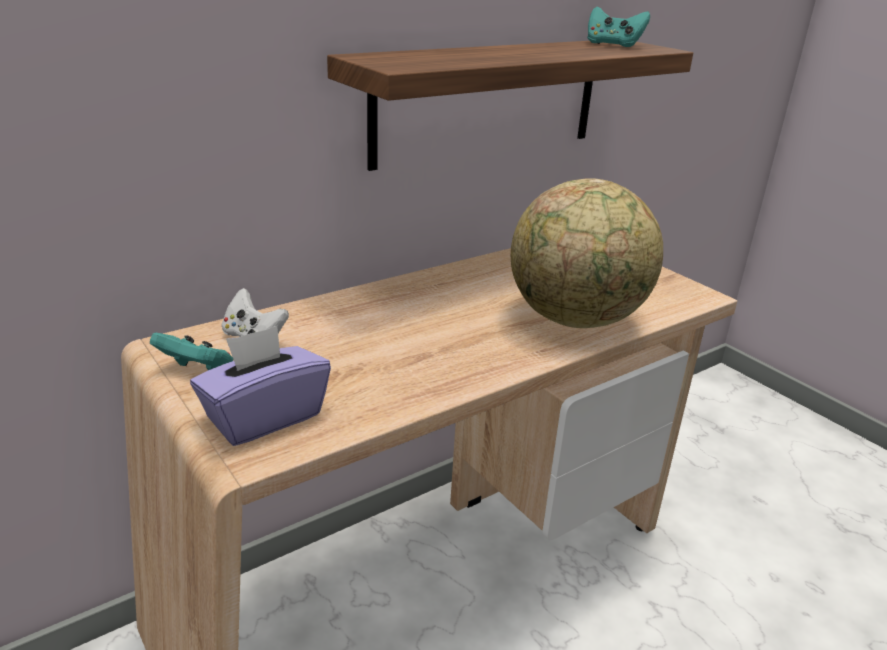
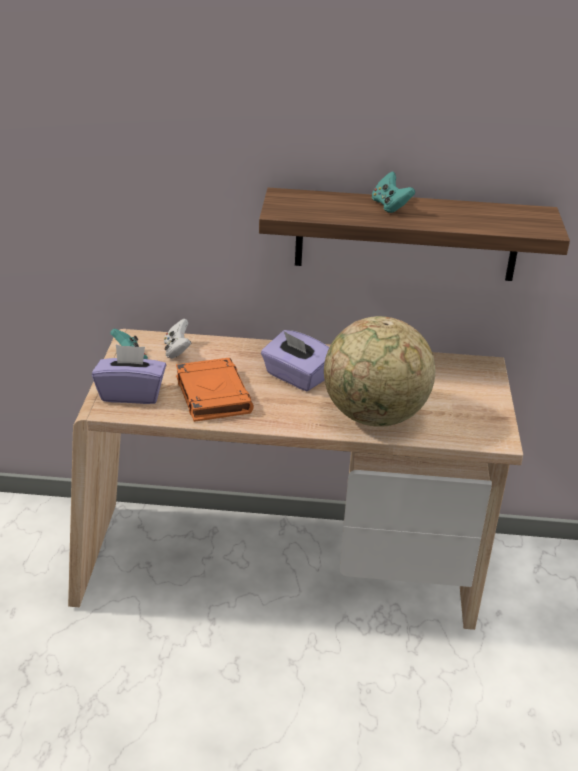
camera: 40 degrees right, 5 degrees up
turquoise game controller [587,7,650,47] -> turquoise game controller moved to [372,171,415,213]
none -> orange book [176,358,254,422]
none -> purple tissue box [261,330,329,392]

